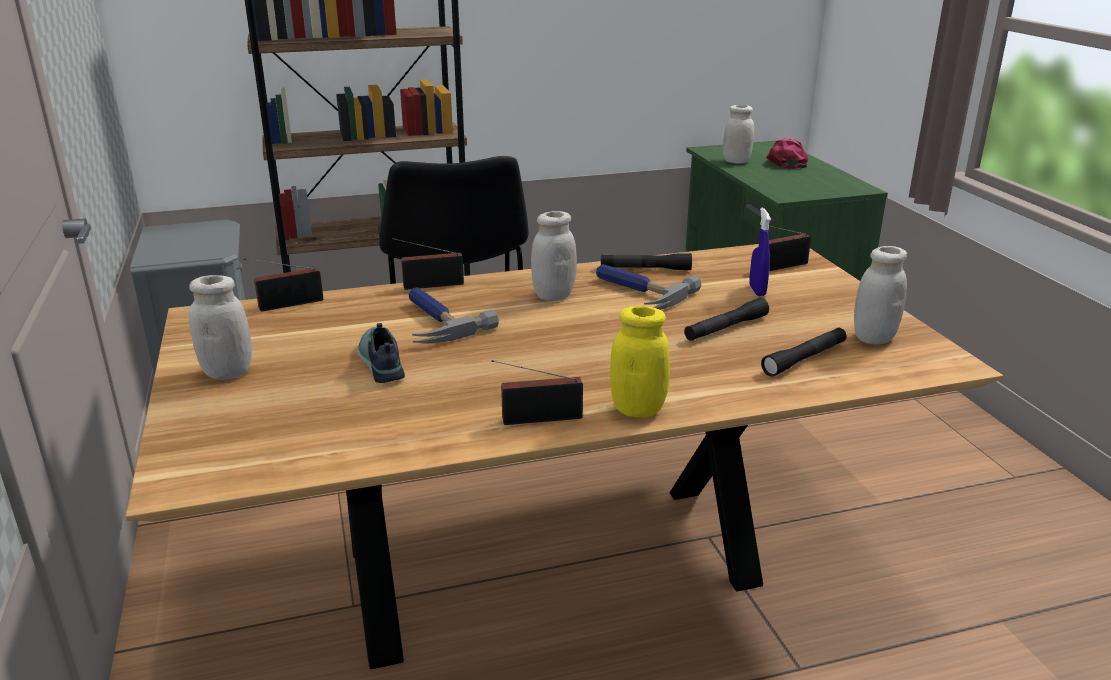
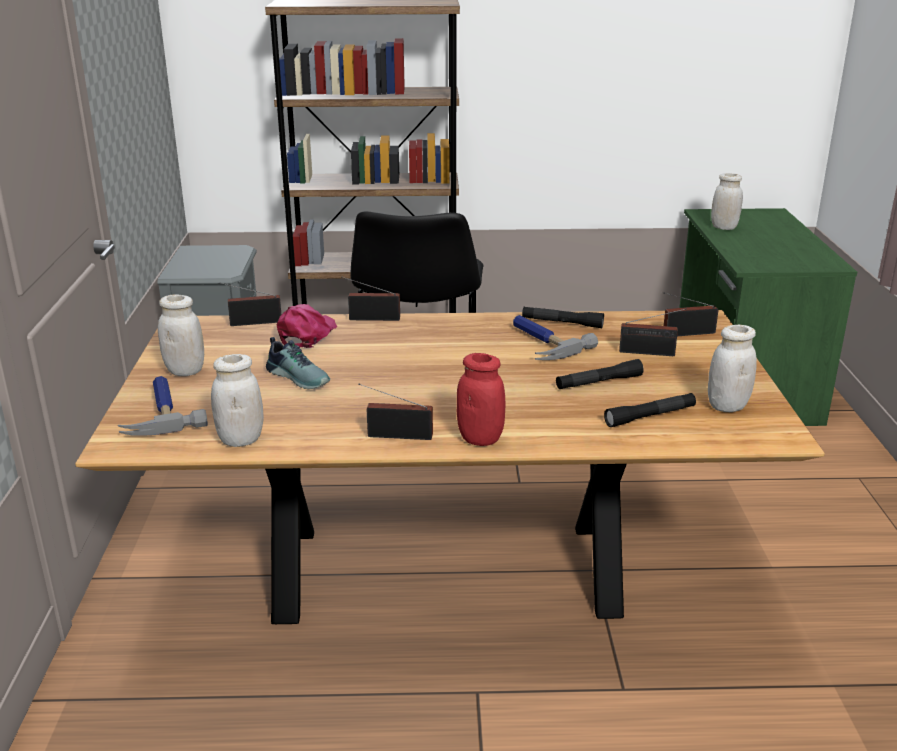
camera: 15 degrees right, 0 degrees up
shoe [357,323,405,383] -> shoe turned 135 degrees clockwise [266,337,330,389]
hammer [408,287,499,343] -> hammer moved to [118,376,208,436]
white jar [531,211,577,301] -> white jar moved to [211,354,264,447]
yellow jar [610,306,670,418] -> red jar [457,353,506,446]
blue spray bottle [749,207,771,296] -> radio [619,308,687,356]
pink cap [766,138,808,169] -> pink cap moved to [277,304,337,348]

